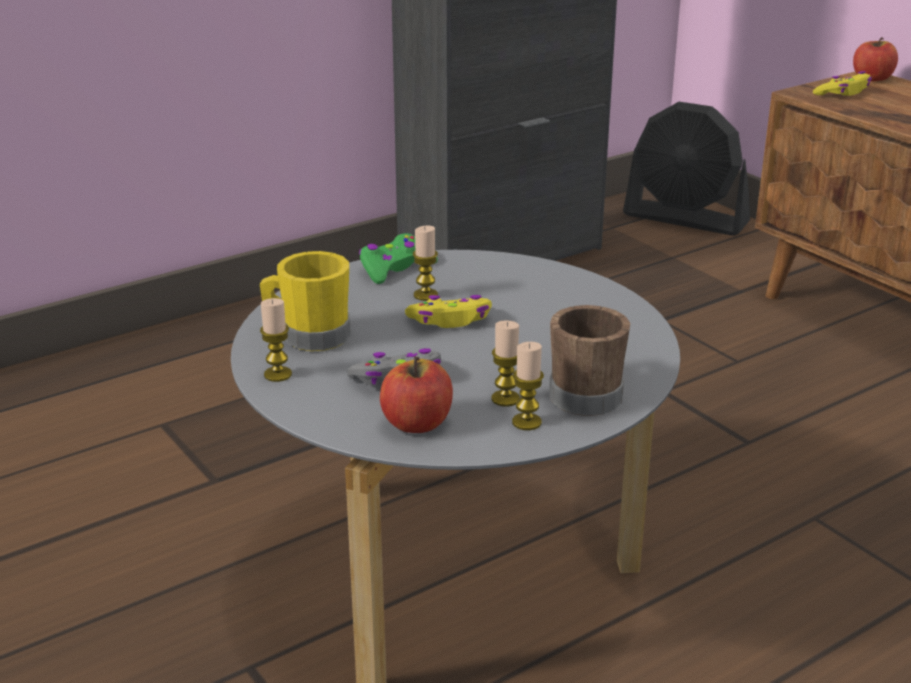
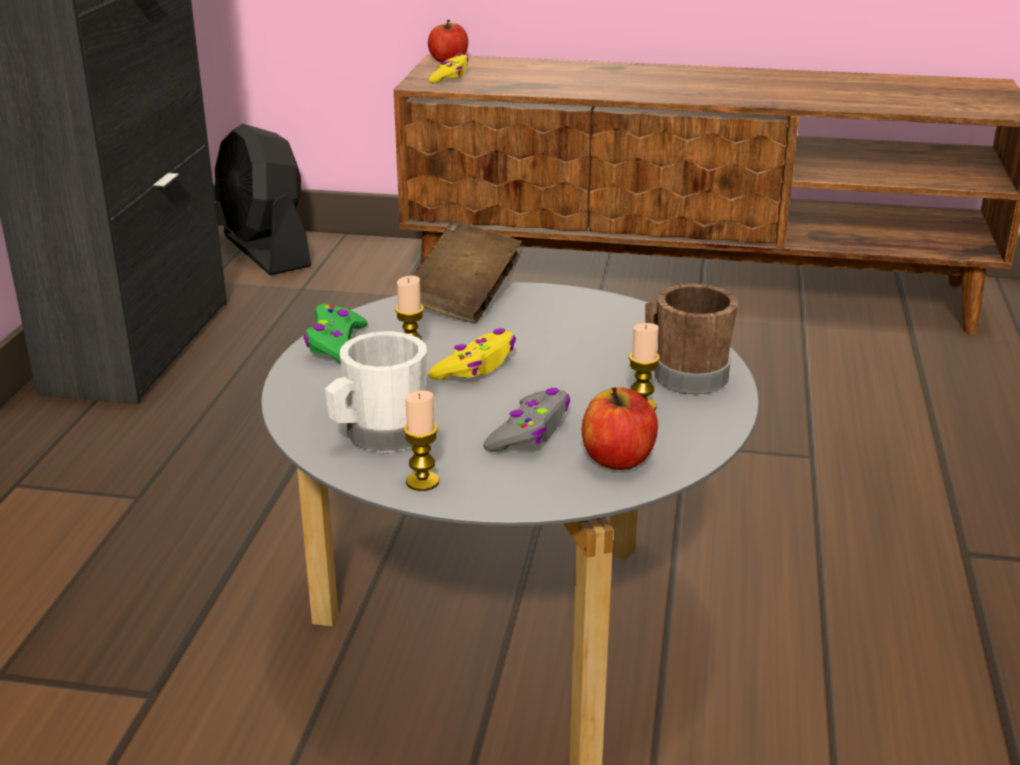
camera: 45 degrees left, 0 degrees up
yellow mug [260,251,351,351] -> white mug [325,331,427,452]
candle [512,342,544,430] -> none
black fan [623,102,750,236] -> black fan turned 75 degrees clockwise [215,124,311,275]
none -> brown book [412,220,522,323]

